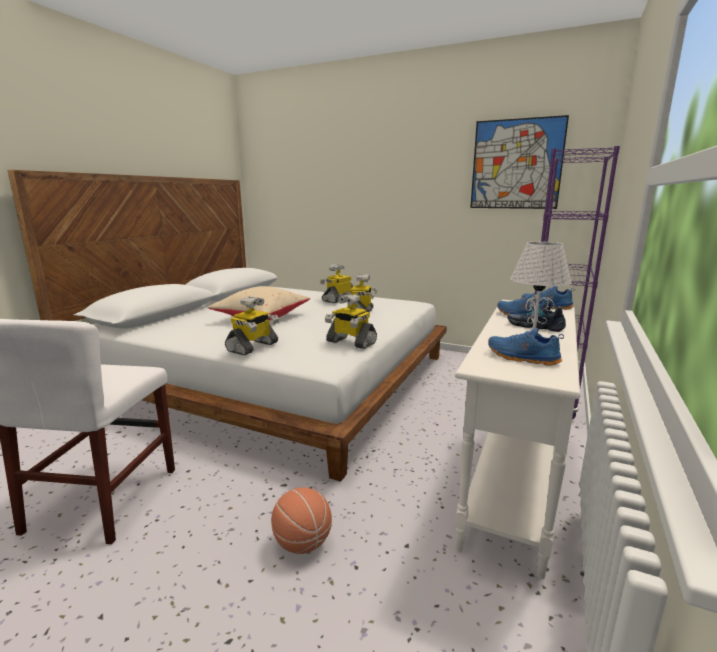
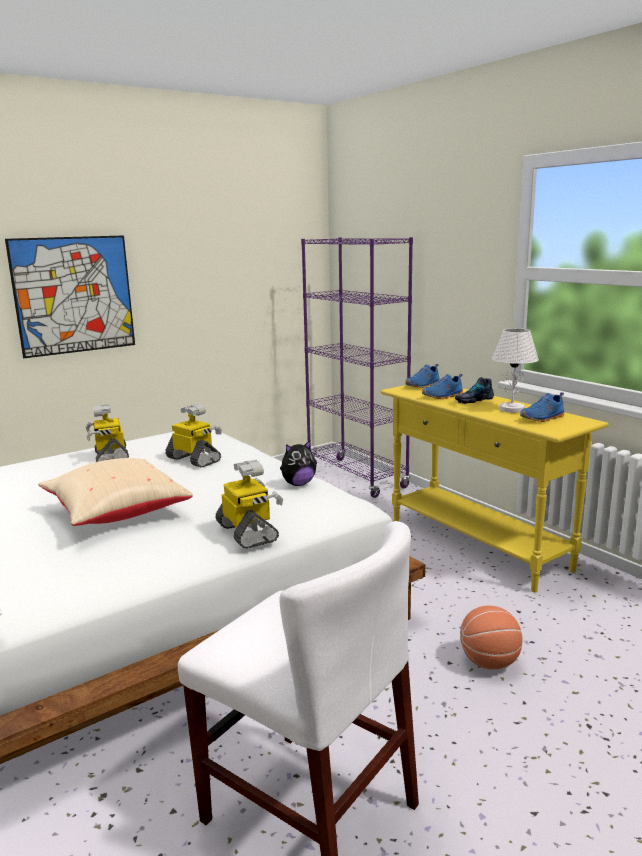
camera: 60 degrees left, 0 degrees up
toy robot [325,294,377,349] -> plush toy [280,440,316,486]
white console table [455,300,580,579] -> yellow console table [381,385,609,592]
picture [470,115,569,209] -> picture moved to [5,235,135,358]

